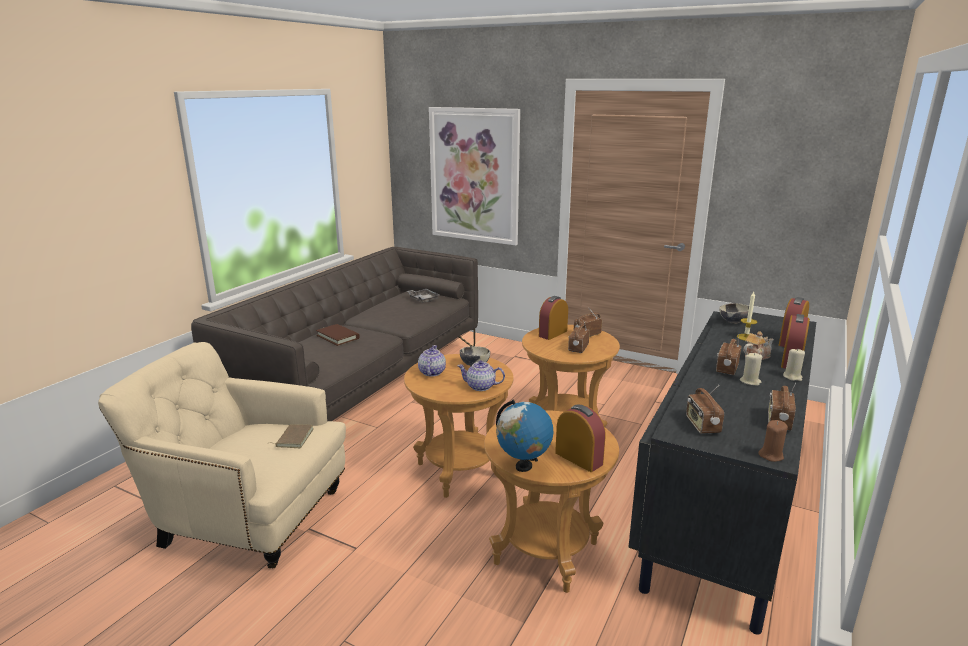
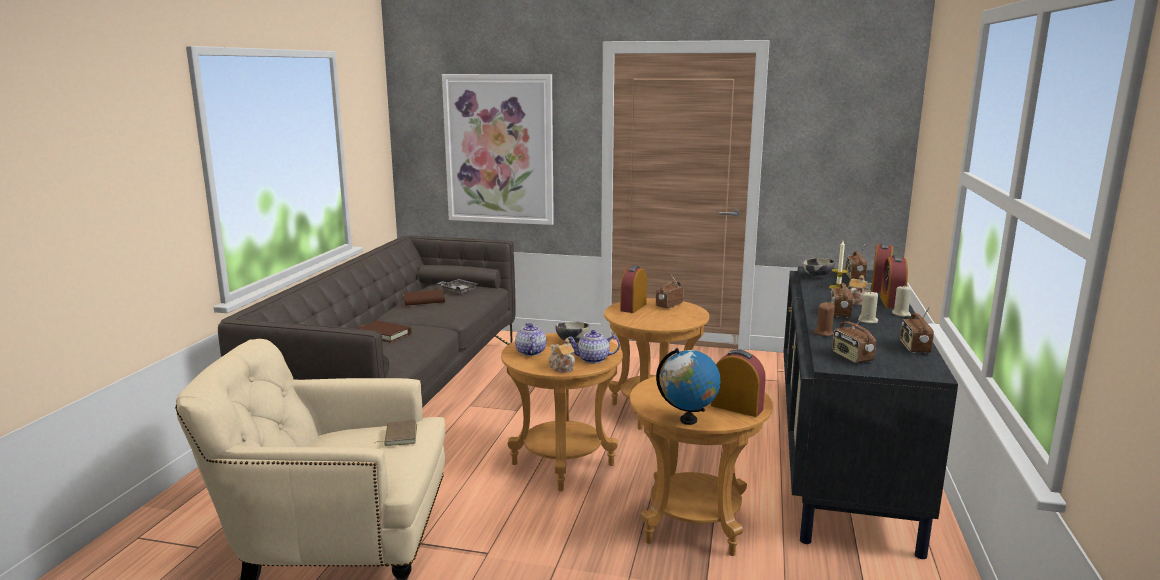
camera: 15 degrees left, 5 degrees down
radio [568,320,590,353] -> radio moved to [845,244,867,279]
brown candle [758,420,788,462] -> brown candle moved to [814,302,835,336]
none -> brown book [402,290,445,306]
none -> teapot [549,338,575,373]

